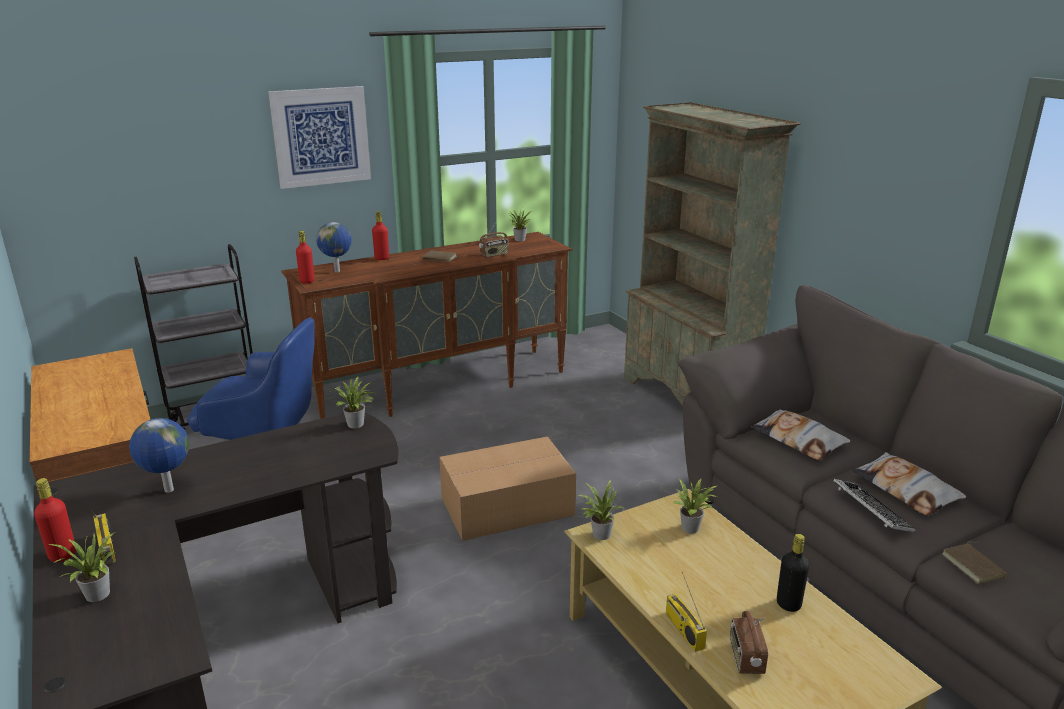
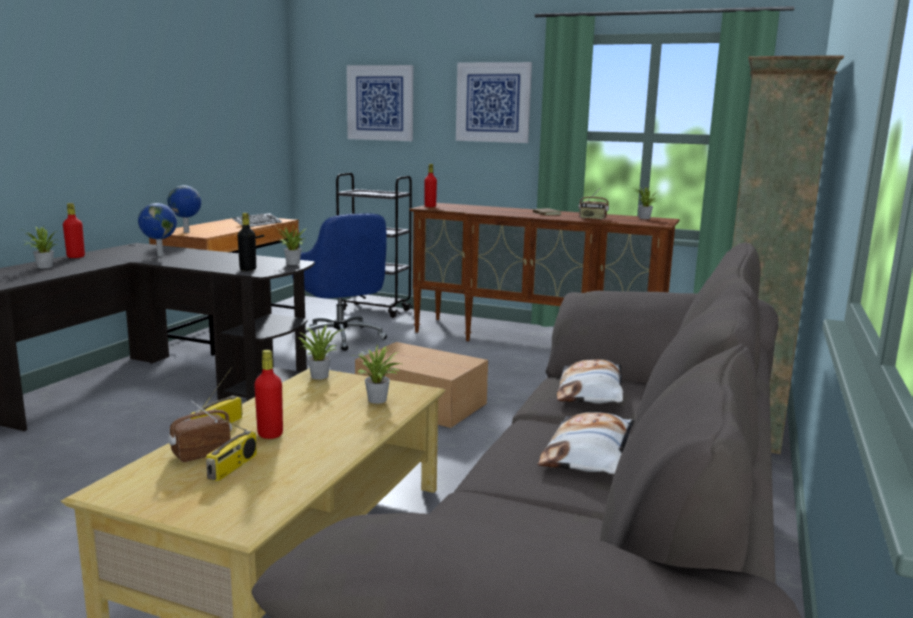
camera: 50 degrees right, 10 degrees down
radio [91,510,116,565] -> radio moved to [206,413,257,482]
globe [316,222,352,272] -> globe moved to [167,185,201,233]
red bottle [372,211,389,260] -> red bottle moved to [254,350,283,439]
black bottle [777,534,809,612] -> black bottle moved to [238,213,256,271]
keyboard [834,479,915,532] -> keyboard moved to [233,213,282,227]
brown book [942,541,1008,584] -> none
none -> picture [347,65,413,141]

